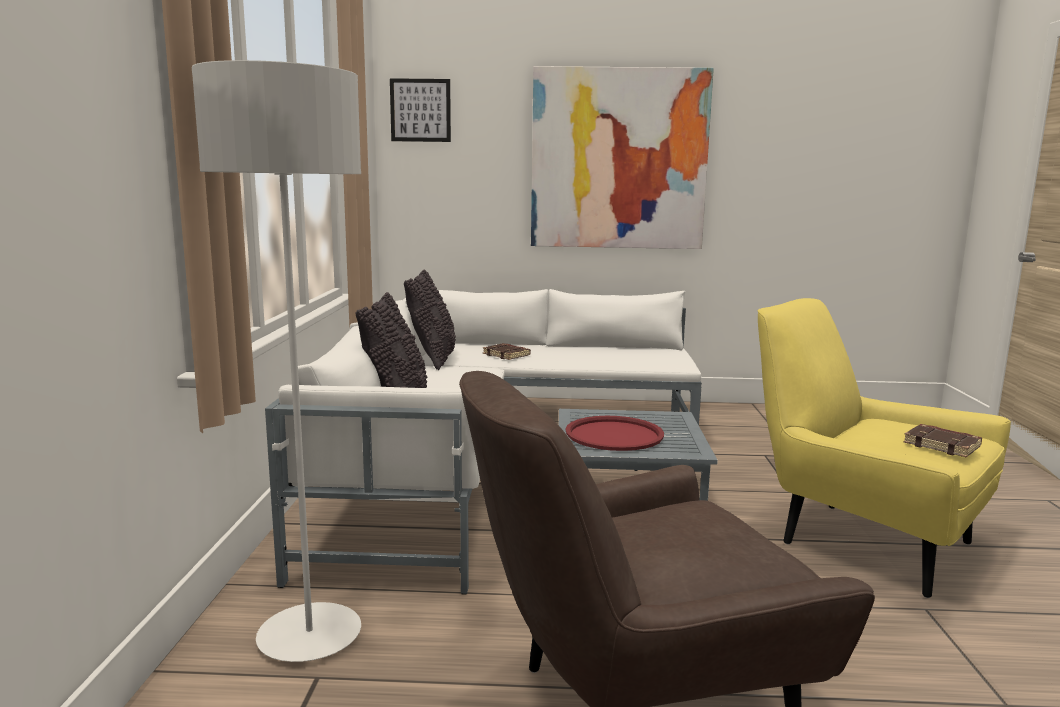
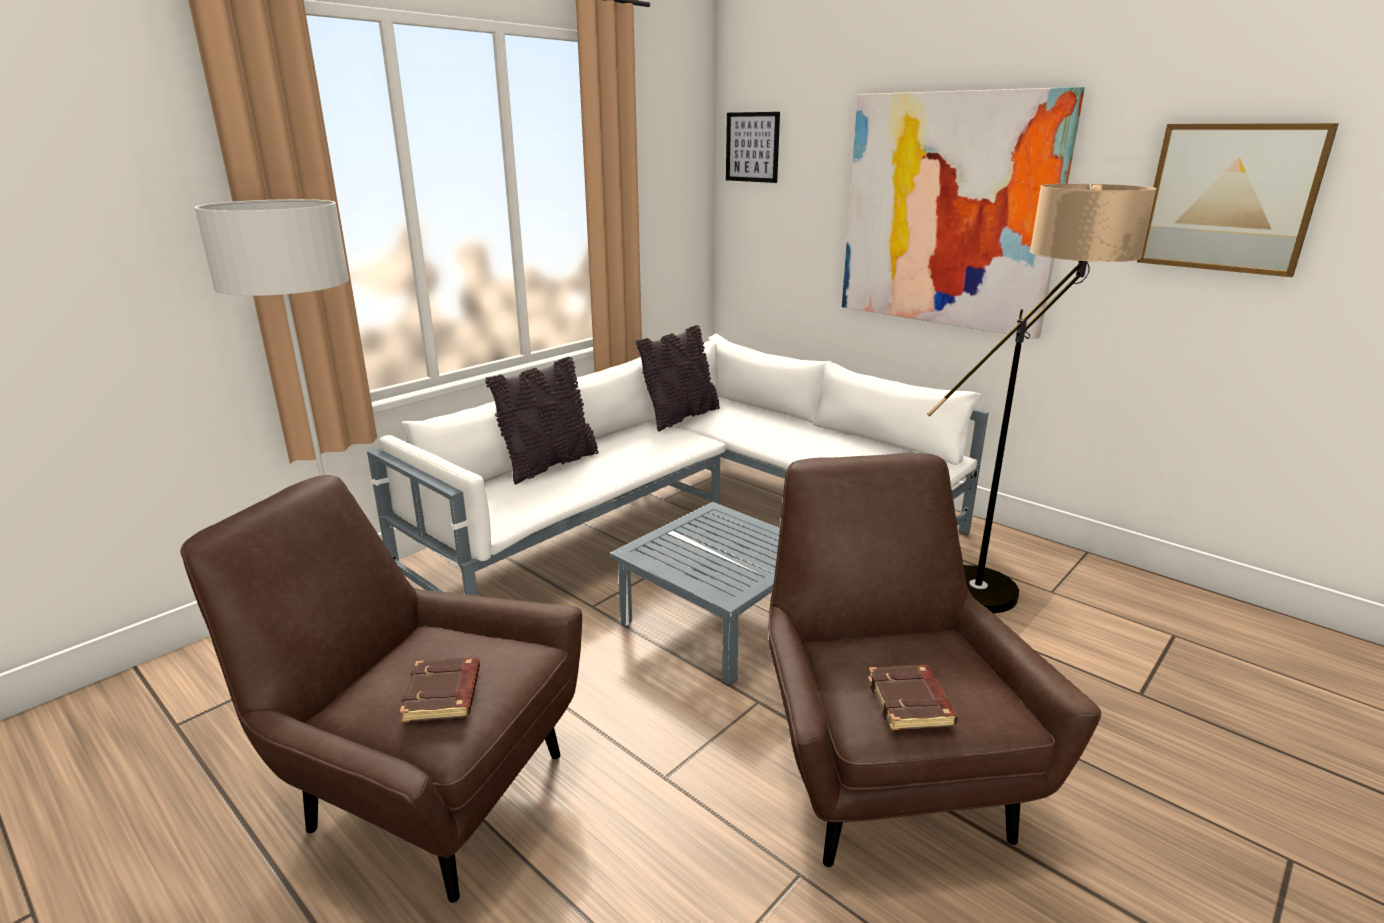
camera: 40 degrees right, 10 degrees up
brown book [483,343,531,360] -> brown book moved to [400,657,480,722]
red tray [566,416,664,451] -> none
yellow armchair [758,298,1011,598] -> brown armchair [768,453,1101,867]
none -> floor lamp [927,184,1157,613]
none -> picture [1137,123,1339,277]

